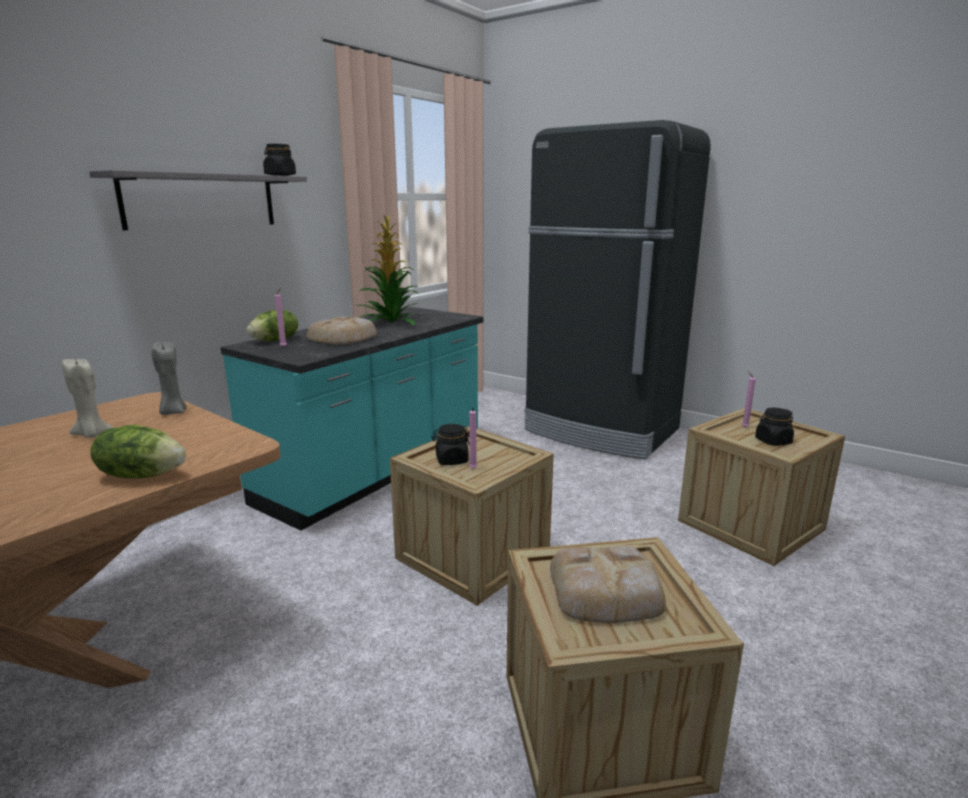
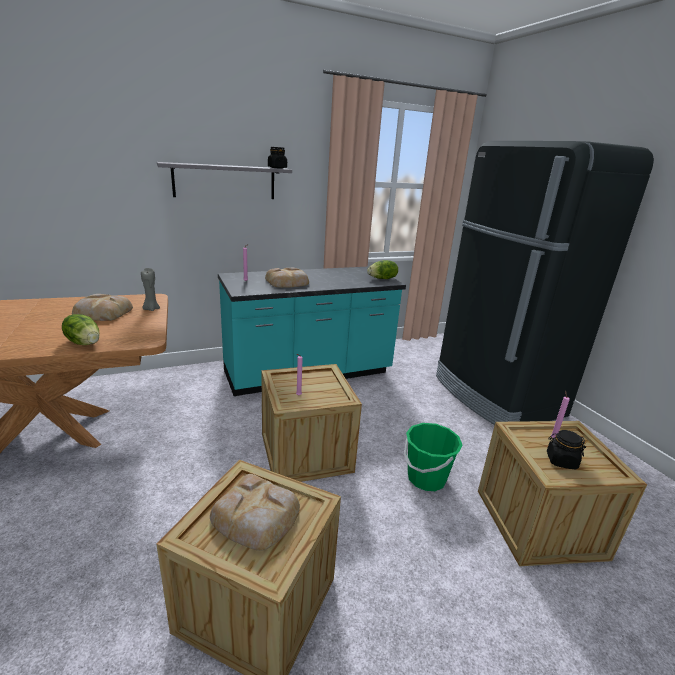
camera: 30 degrees right, 5 degrees up
beige candle [62,358,113,438] -> bread [72,294,133,321]
lettuce [247,310,298,341] -> lettuce moved to [367,260,398,279]
potted plant [355,214,420,325] -> none
black jar [431,424,470,465] -> none
none -> green bucket [404,423,463,491]

